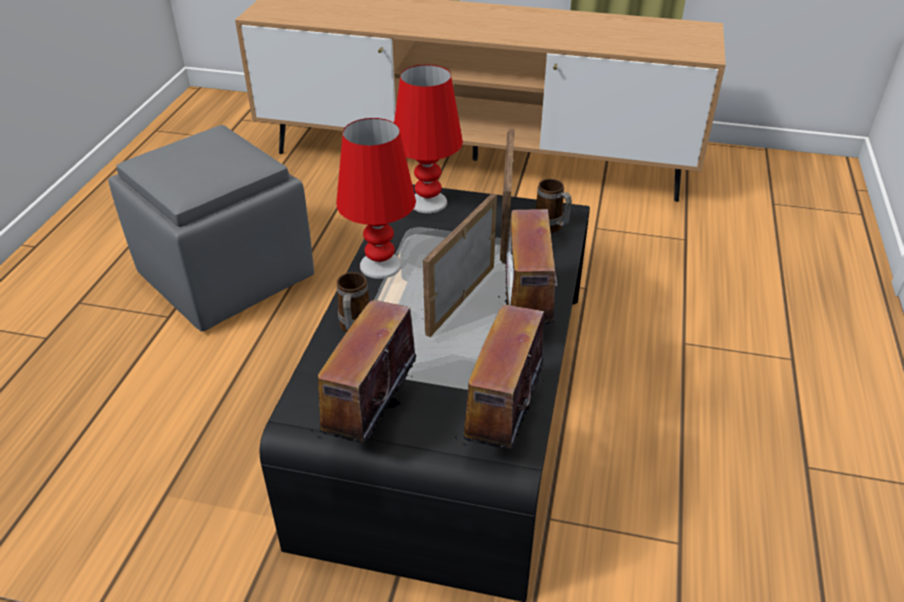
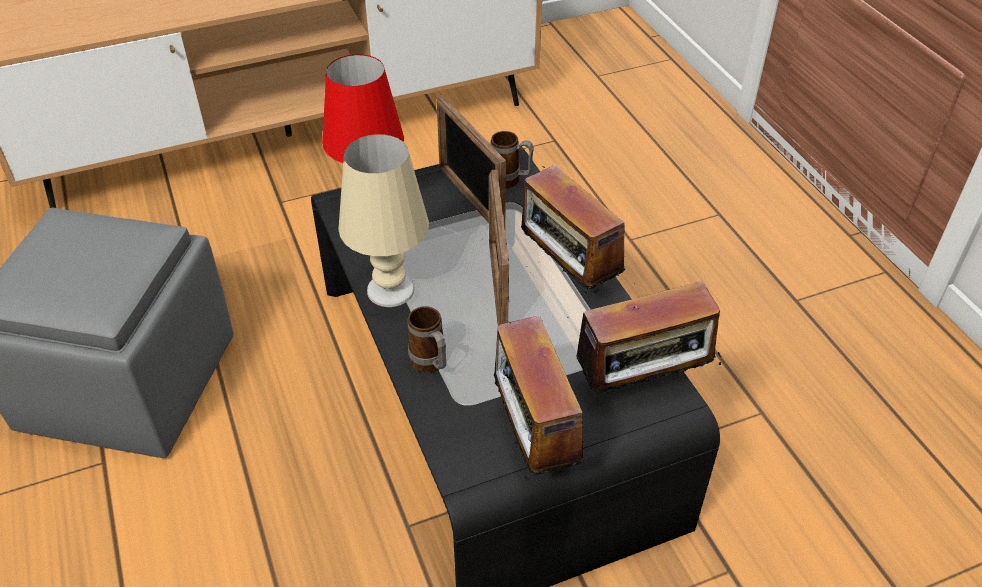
camera: 35 degrees left, 5 degrees up
red table lamp [336,118,416,279] -> beige table lamp [338,134,429,307]
radio [453,296,544,449] -> radio turned 90 degrees counterclockwise [576,281,721,408]

